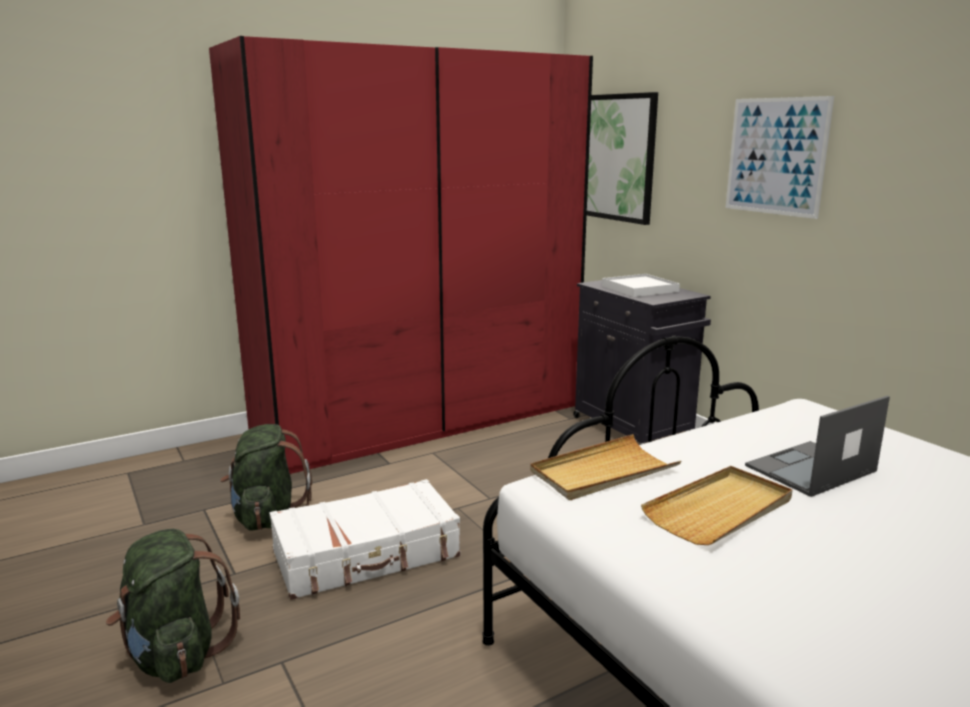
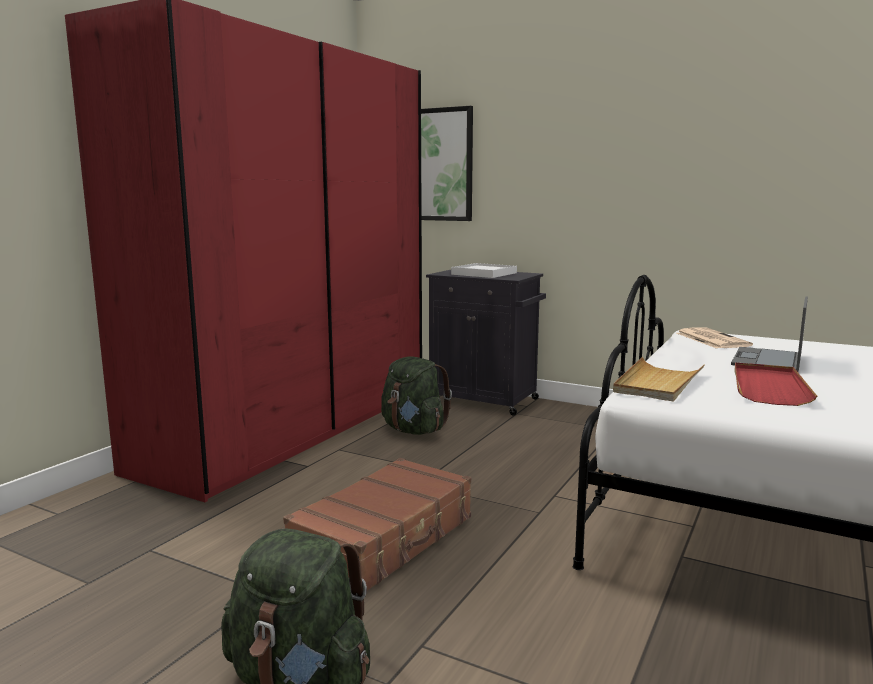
camera: 30 degrees left, 5 degrees down
green backpack [220,424,312,531] -> green backpack moved to [381,356,452,435]
white suitcase [269,479,461,600] -> brown suitcase [283,458,471,592]
beige tray [641,466,793,545] -> red tray [735,362,817,406]
picture [726,96,834,219] -> none
none -> newspaper [677,327,753,349]

